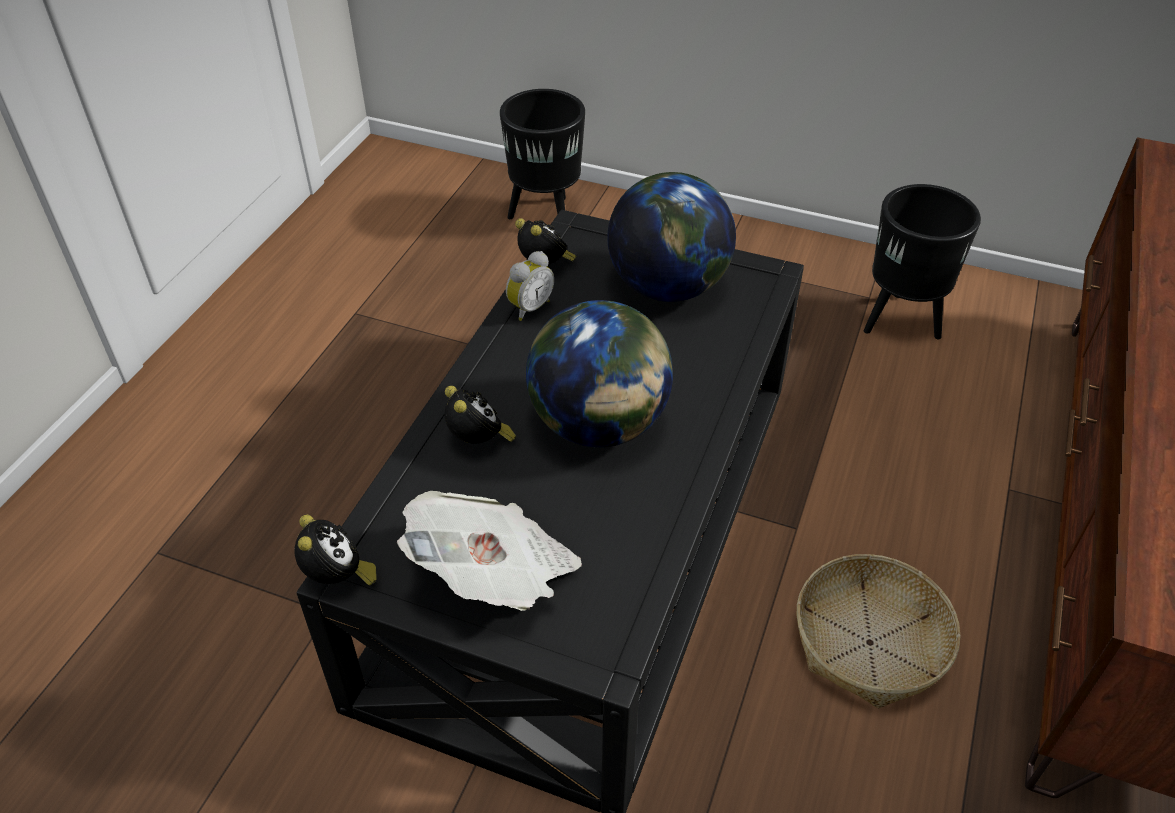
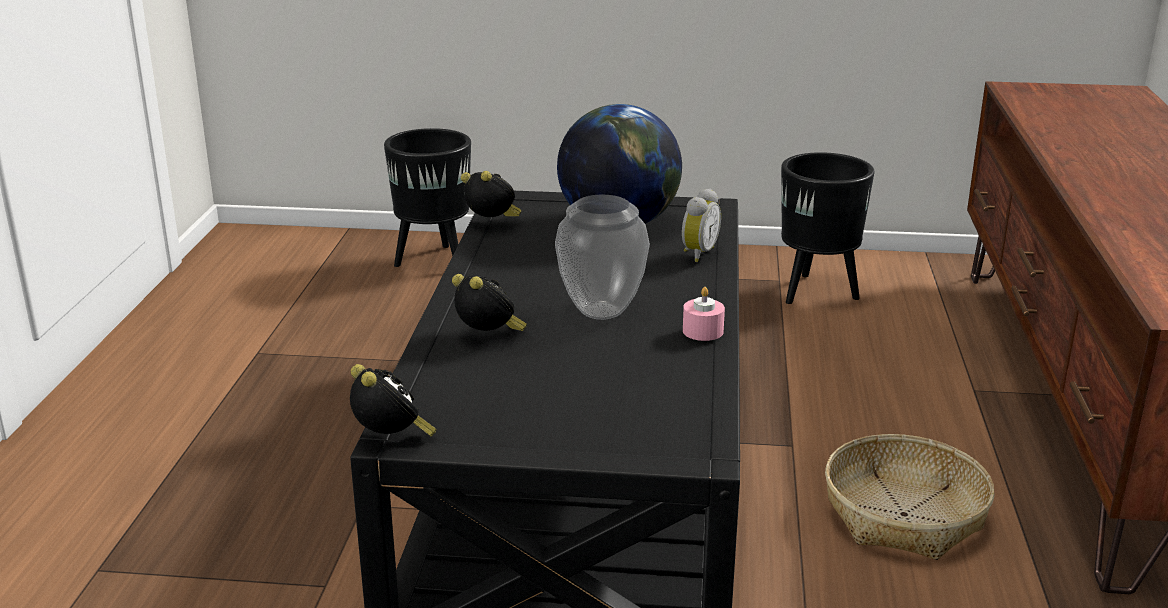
camera: 15 degrees left, 20 degrees down
newspaper [397,491,582,611] -> none
alarm clock [506,251,554,321] -> alarm clock moved to [682,188,721,262]
globe [526,300,673,447] -> vase [555,195,650,320]
none -> pink candle [683,287,725,341]

